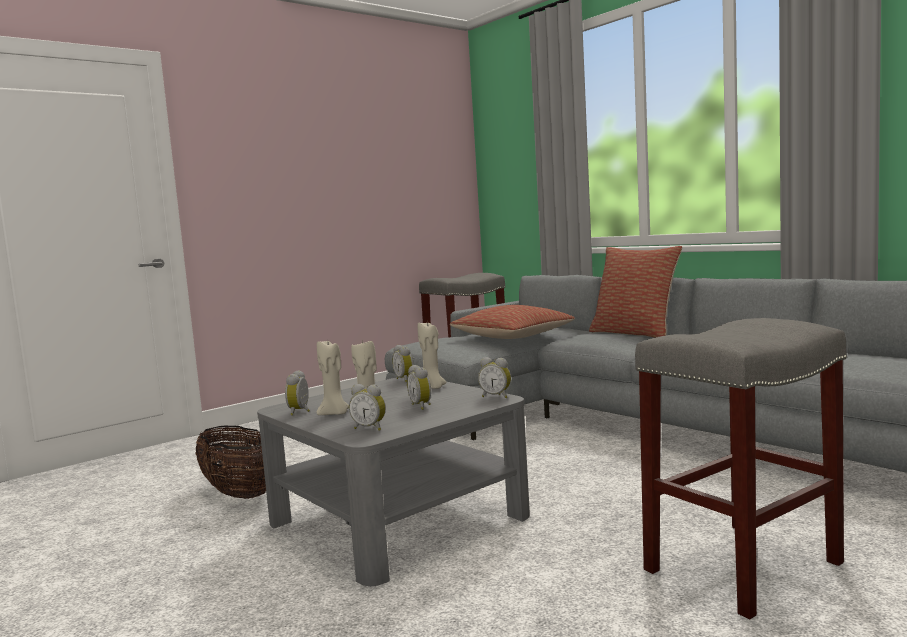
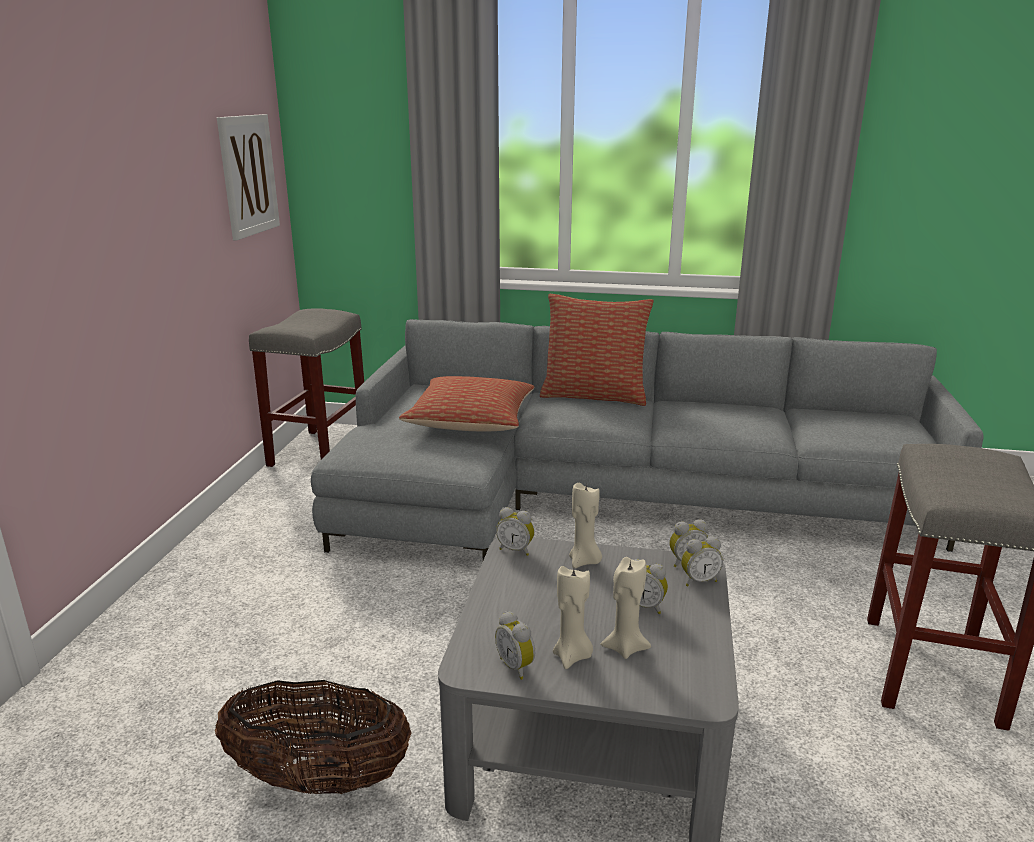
camera: 40 degrees left, 15 degrees up
alarm clock [349,384,386,431] -> alarm clock moved to [681,537,723,586]
none -> picture [217,114,280,241]

